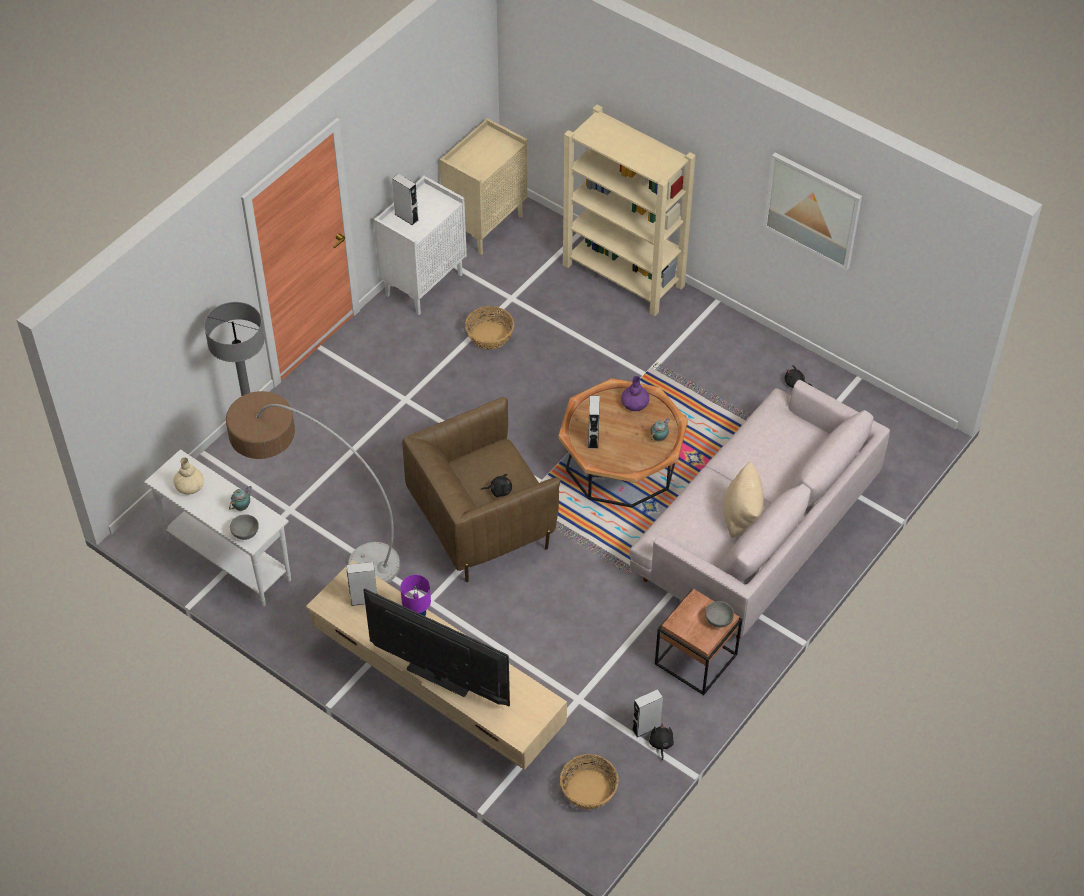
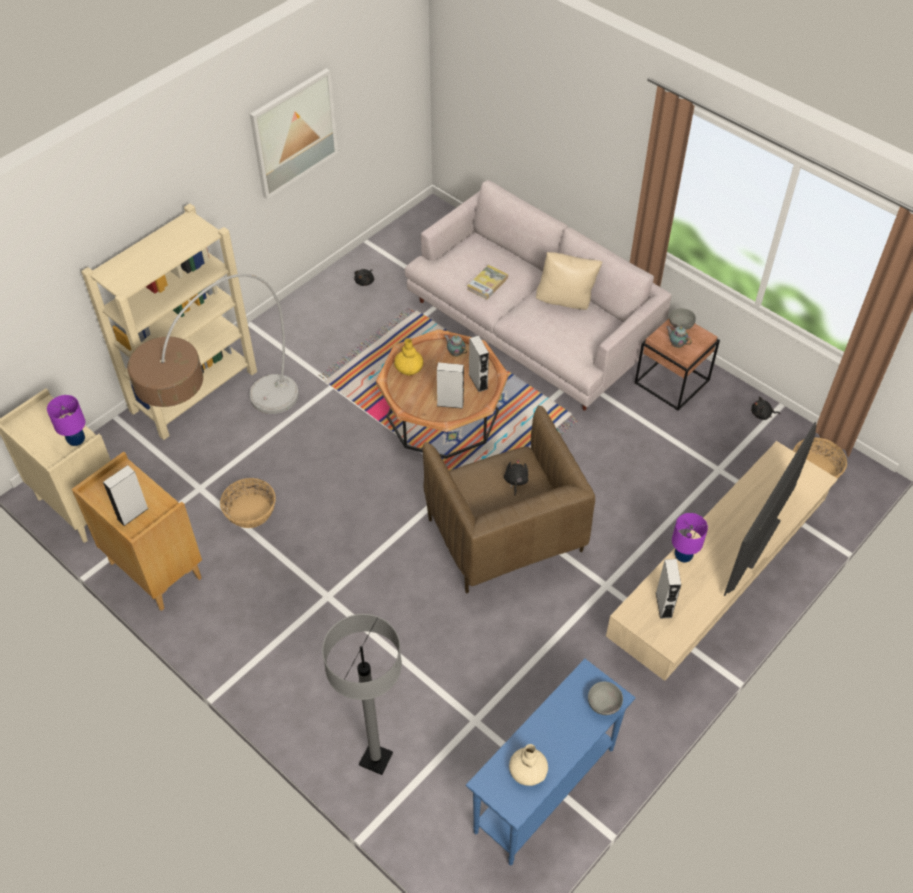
camera: 85 degrees left, 0 degrees up
white console table [144,449,291,607] -> blue console table [466,659,636,866]
floor lamp [226,391,400,583] -> floor lamp moved to [127,274,299,414]
teapot [229,486,252,511] -> teapot moved to [666,326,692,348]
white cabinet [374,176,467,315] -> brown cabinet [72,452,202,611]
purple vase [621,376,649,411] -> yellow vase [394,338,423,376]
grey speaker [632,689,663,737] -> grey speaker moved to [469,335,489,392]
none -> purple table lamp [47,395,85,446]
none -> book [467,265,508,299]

